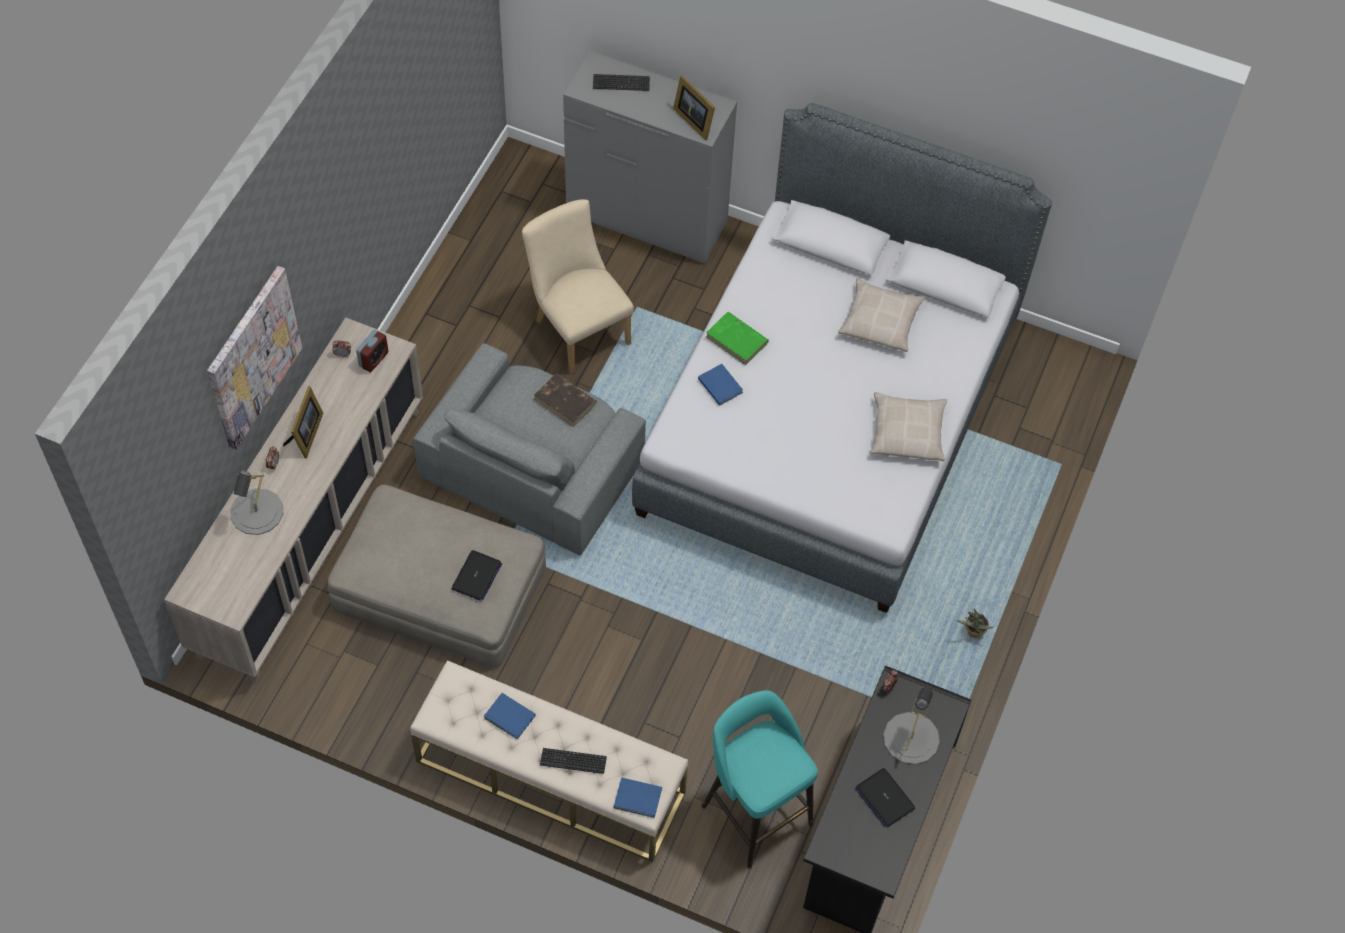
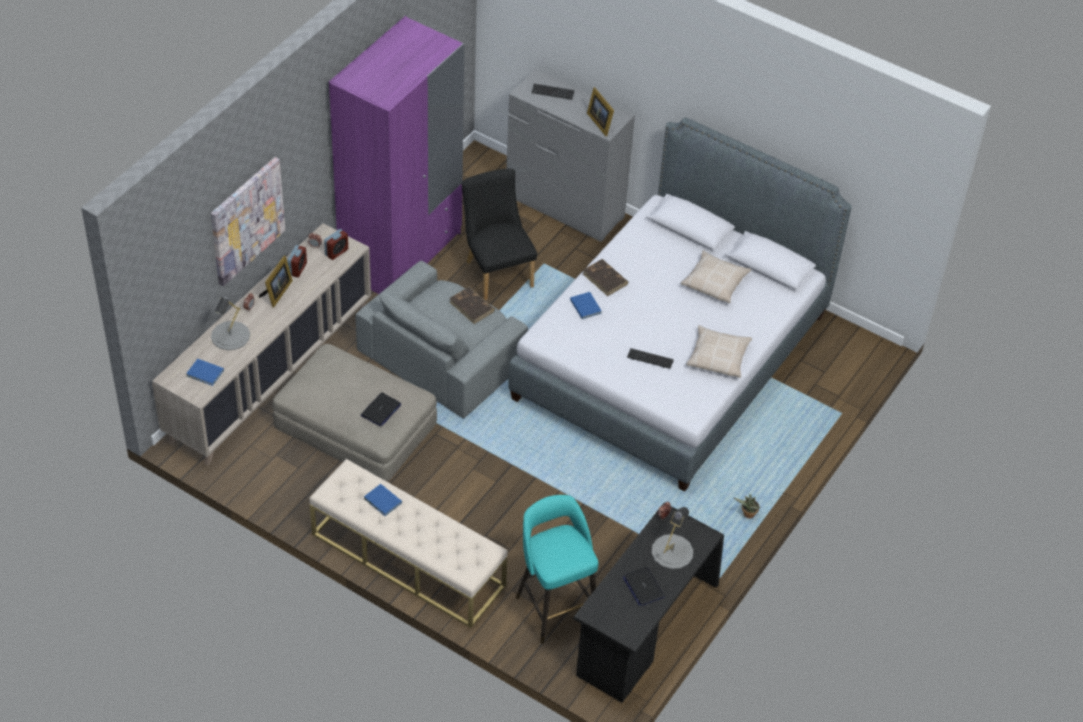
camera: 10 degrees right, 10 degrees down
beige chair [522,199,634,374] -> black chair [462,169,537,300]
keyboard [540,748,607,774] -> keyboard moved to [627,348,674,369]
blue book [614,777,662,818] -> blue book moved to [186,359,224,386]
green book [706,312,769,365] -> brown book [583,259,628,296]
none -> alarm clock [288,245,307,277]
none -> purple wardrobe [329,16,464,294]

